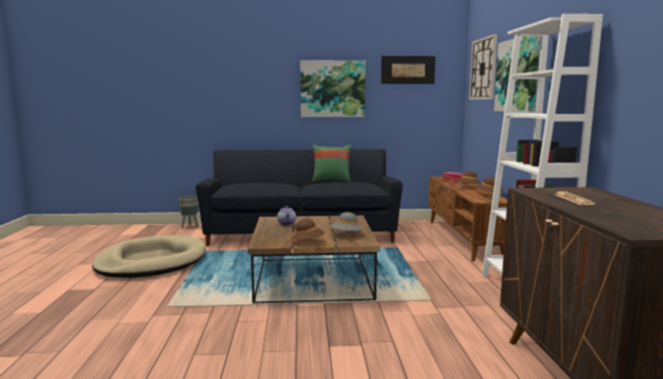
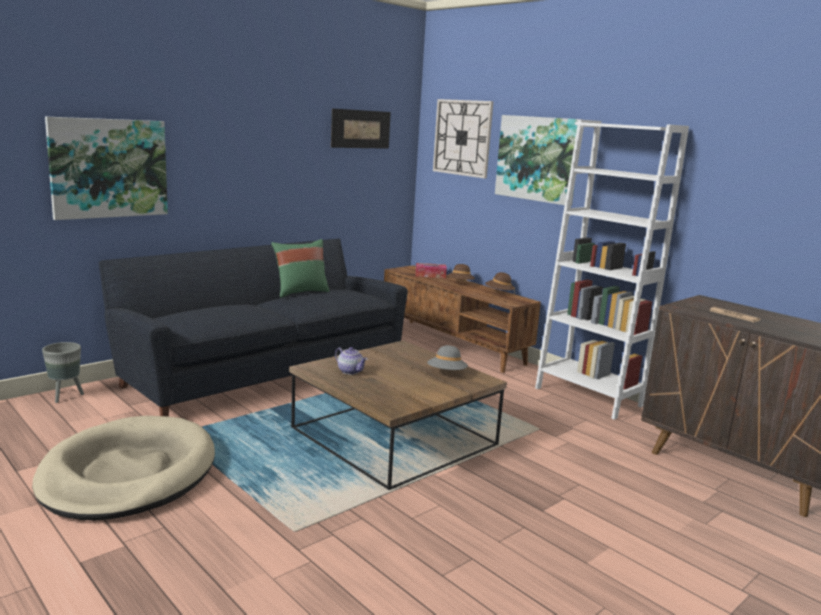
camera: 40 degrees left, 5 degrees up
brown hat [290,219,325,242] -> none
picture [300,60,366,117] -> picture moved to [45,116,168,220]

